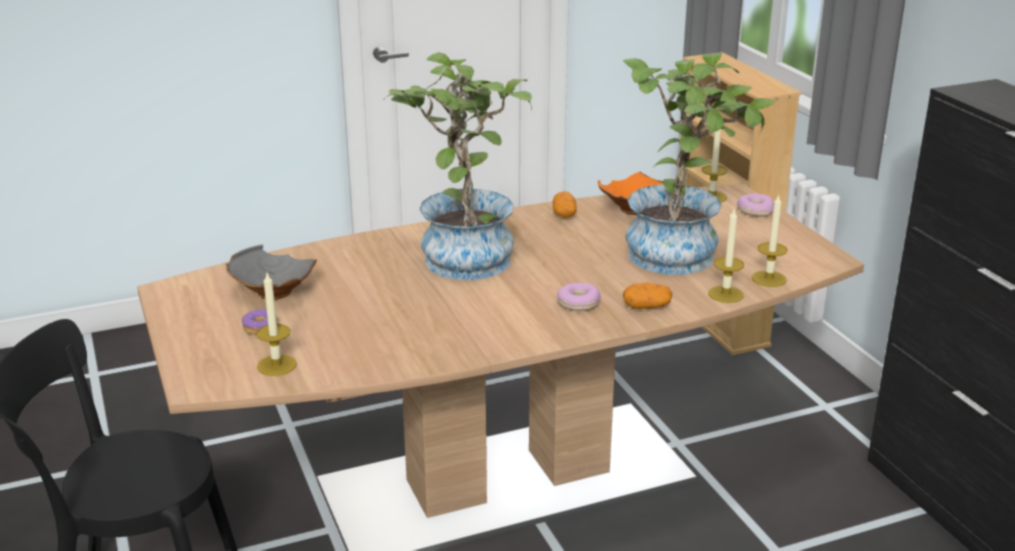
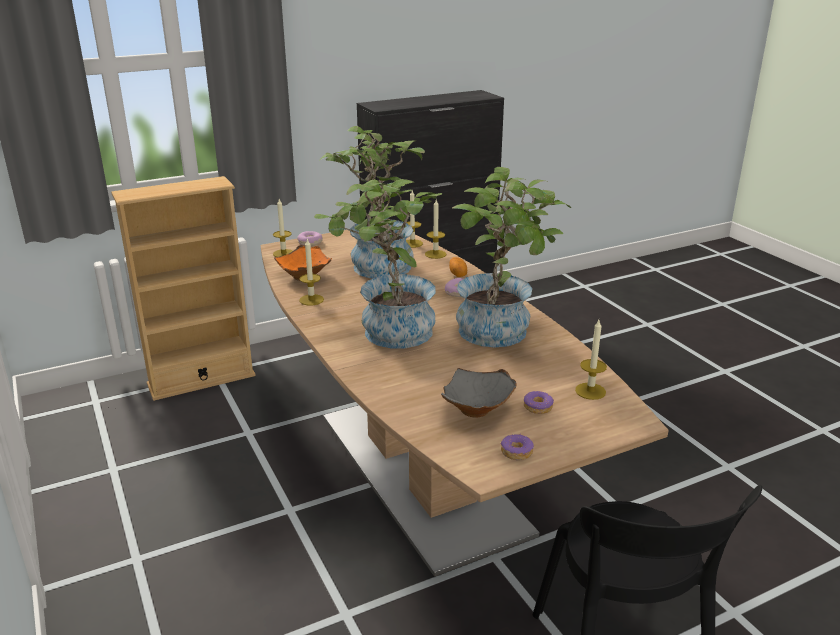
camera: 95 degrees left, 0 degrees up
potato [553,191,577,218] -> candle [299,238,324,306]
none -> potted plant [452,167,571,347]
none -> donut [500,434,534,460]

